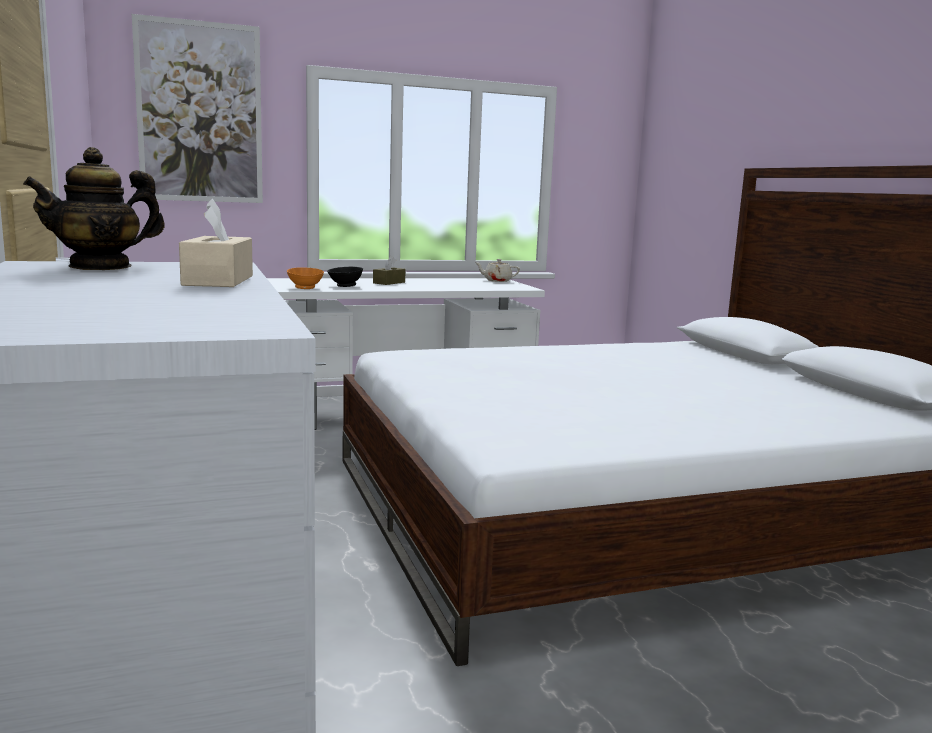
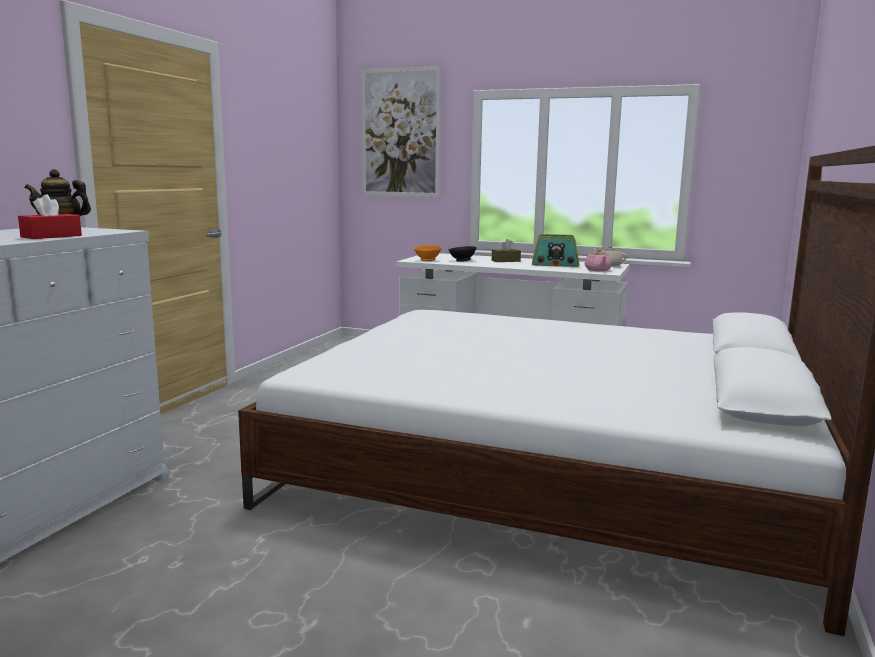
camera: 40 degrees right, 0 degrees up
beige tissue box [179,199,253,287] -> red tissue box [18,194,82,239]
none -> radio [532,234,580,267]
none -> pink teapot [585,249,612,271]

